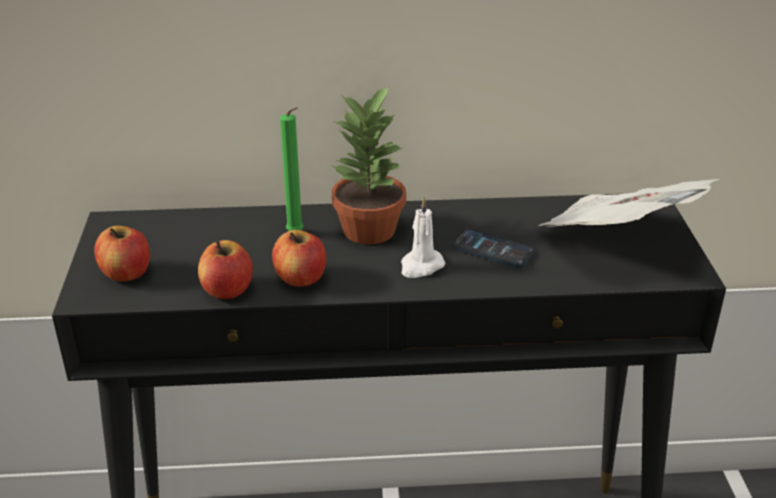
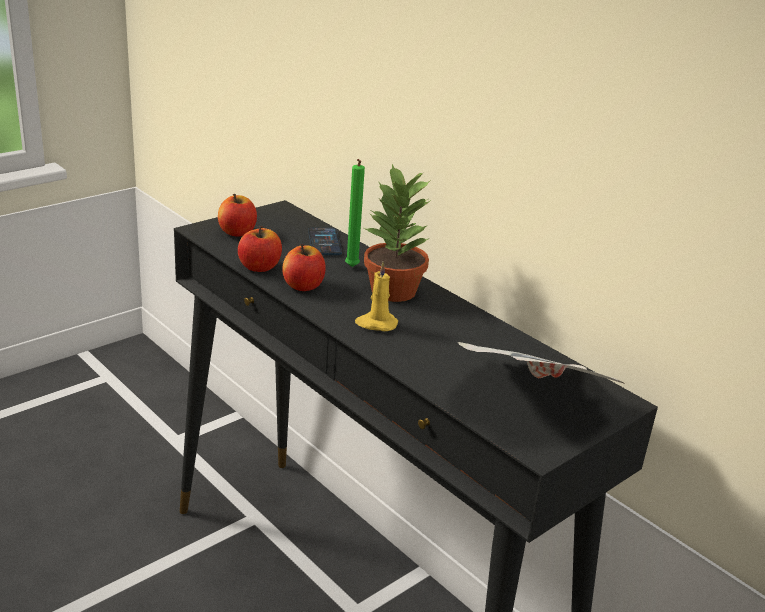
camera: 50 degrees right, 5 degrees down
white candle [401,197,445,278] -> yellow candle [355,262,398,331]
phone [451,229,535,268] -> phone moved to [308,228,342,255]

